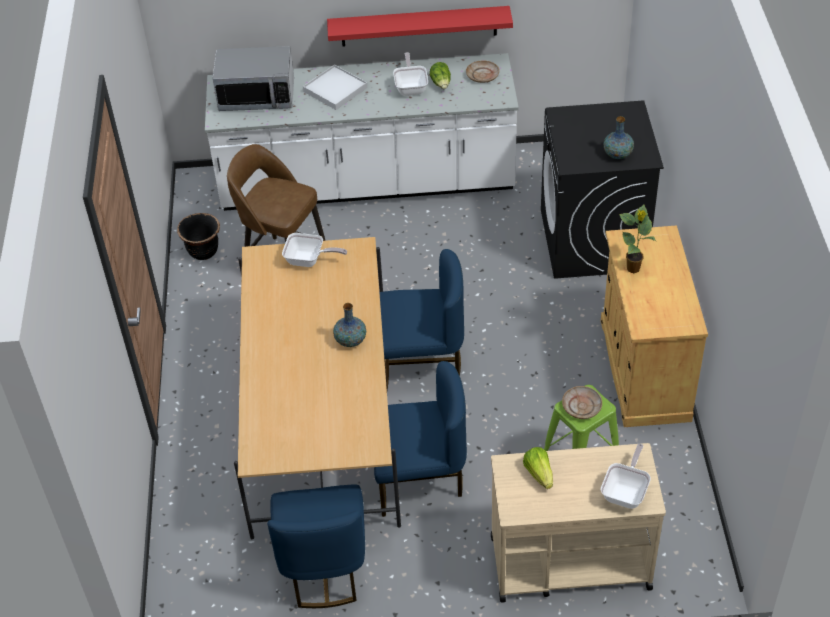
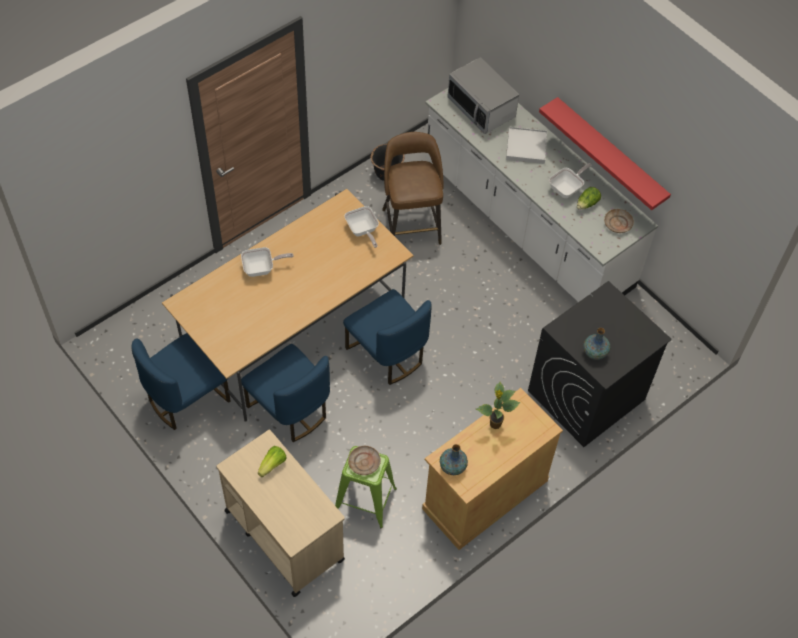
camera: 50 degrees right, 10 degrees up
vase [333,303,366,347] -> vase moved to [440,444,468,475]
frying pan [601,444,651,509] -> frying pan moved to [241,247,293,277]

